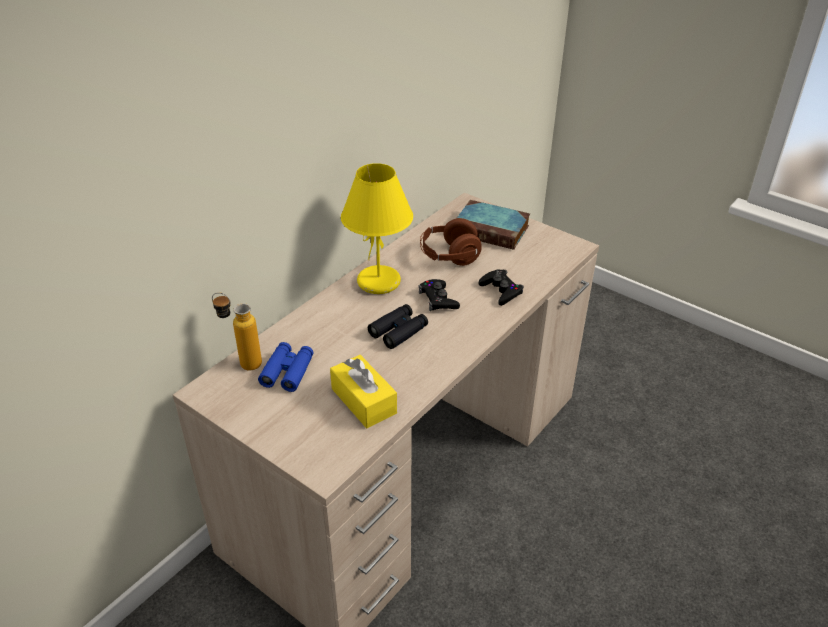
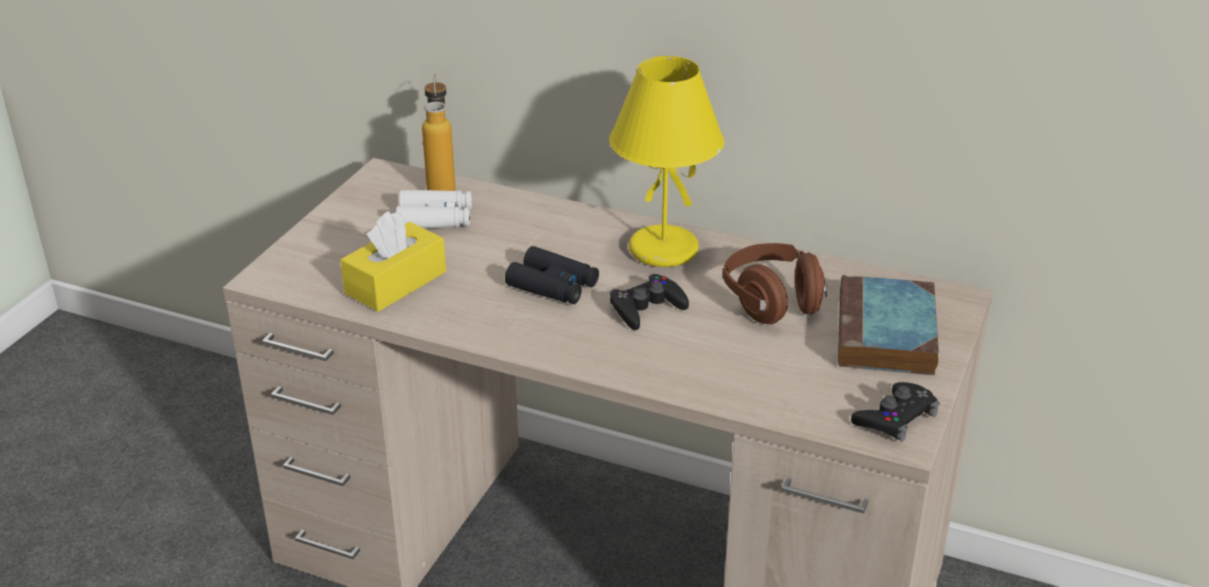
camera: 75 degrees right, 5 degrees down
blue binoculars [258,342,313,392] -> white binoculars [396,190,472,229]
black game controller [479,270,524,306] -> black game controller moved to [851,382,940,442]

